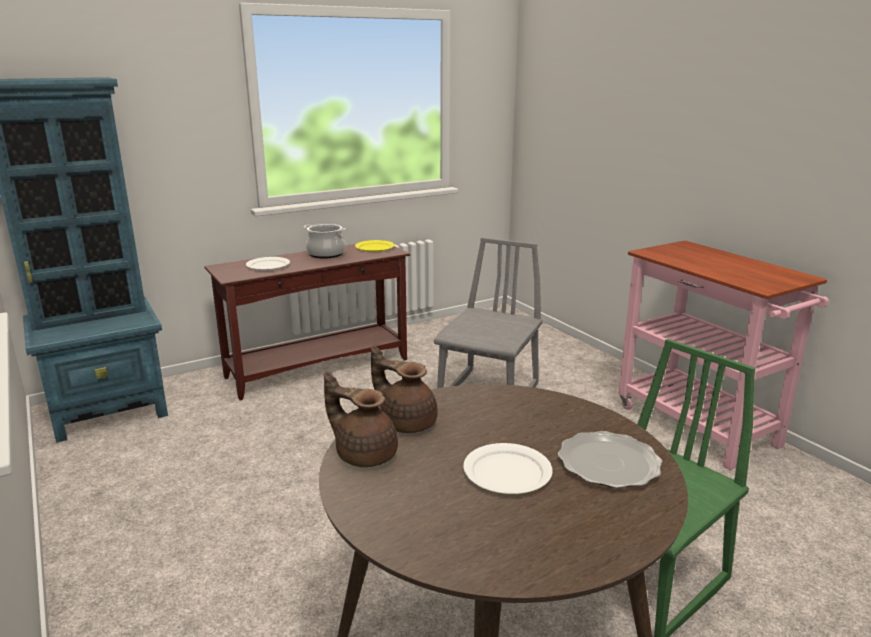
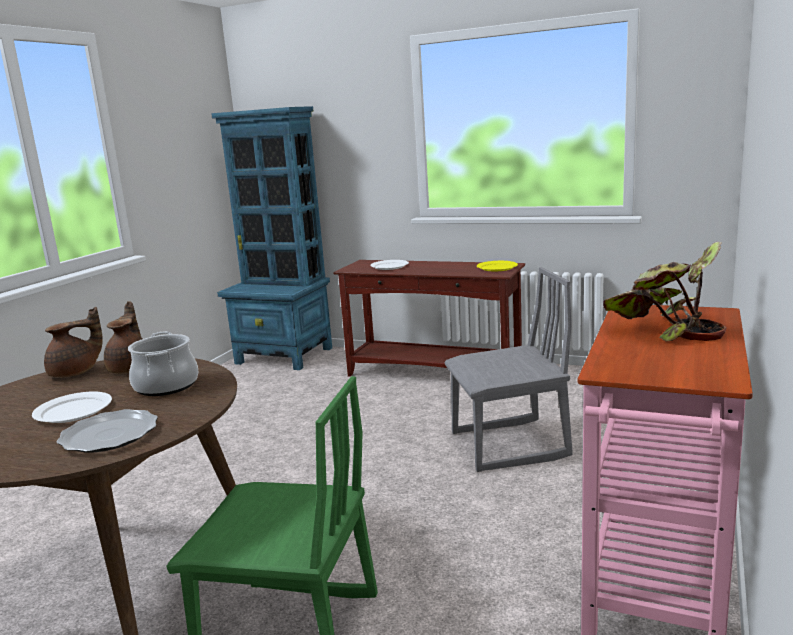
camera: 55 degrees right, 5 degrees down
cooking pot [304,224,346,259] -> cooking pot moved to [128,331,198,396]
brown teapot [324,372,398,467] -> brown teapot turned 60 degrees clockwise [44,307,103,377]
none -> potted plant [603,242,727,342]

